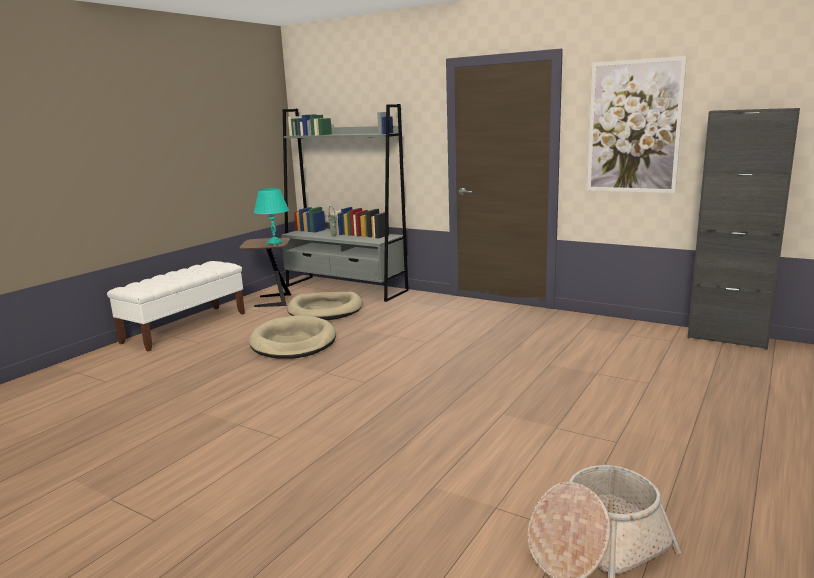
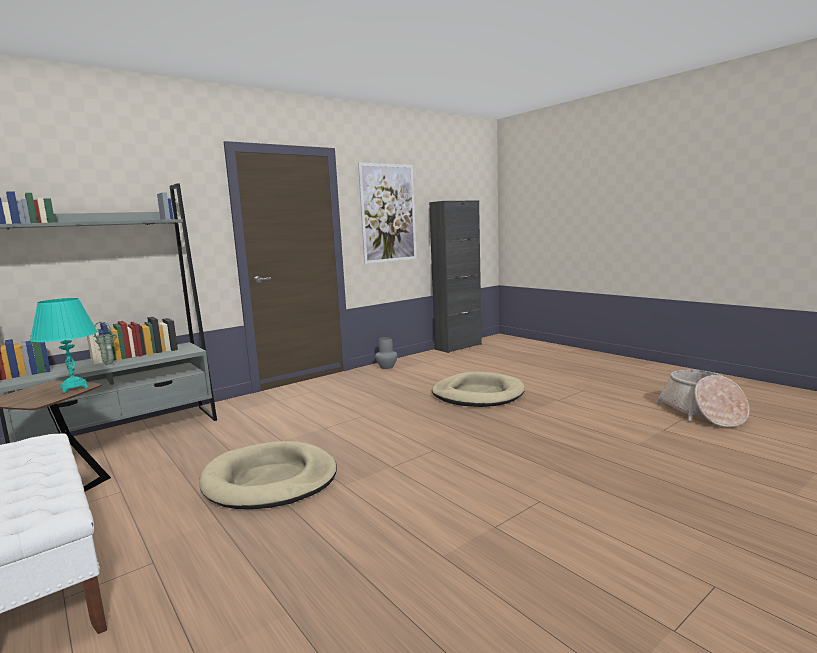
camera: 70 degrees left, 5 degrees down
beige dog bed [287,292,362,320] -> beige dog bed moved to [432,372,525,407]
none -> grey vase [375,337,398,369]

